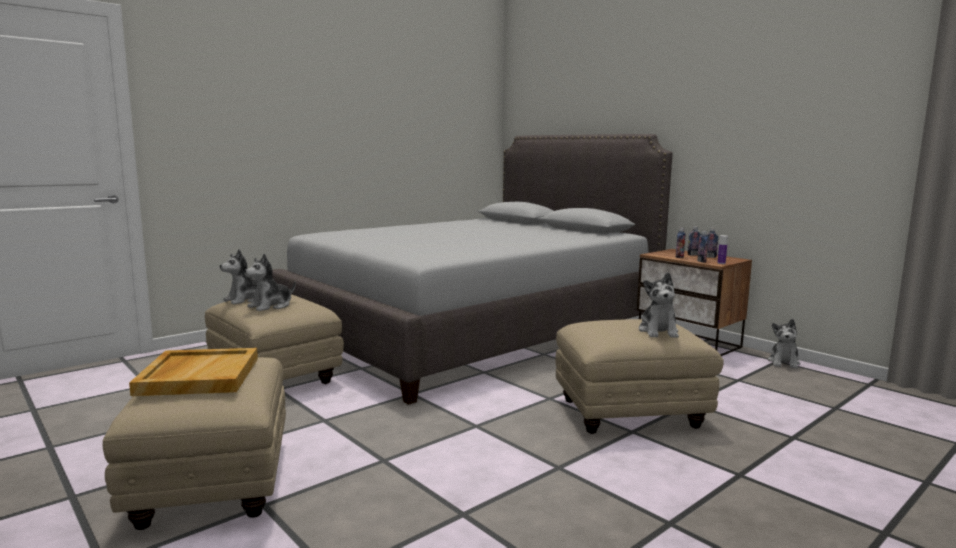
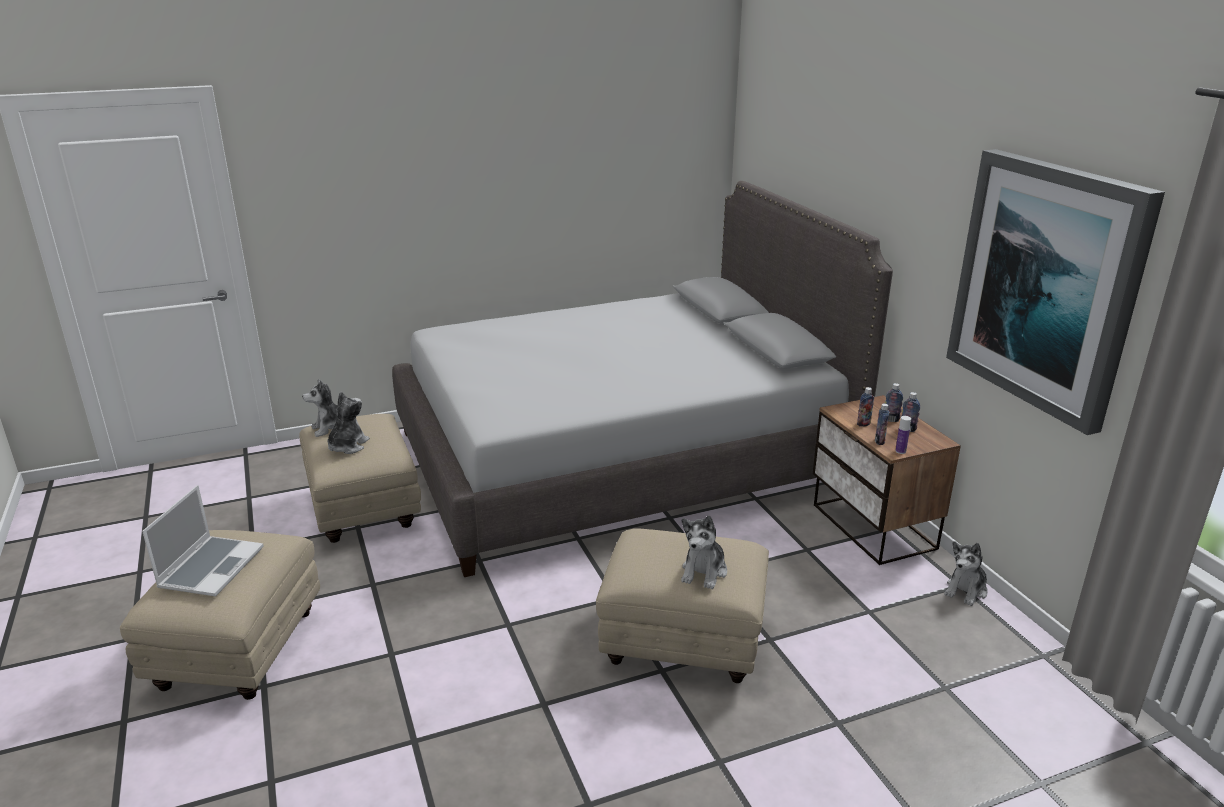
camera: 20 degrees right, 15 degrees up
beige tray [129,348,258,396] -> laptop [142,485,264,597]
plush toy [244,253,296,311] -> plush toy turned 135 degrees clockwise [327,392,370,454]
none -> picture [946,149,1165,435]

